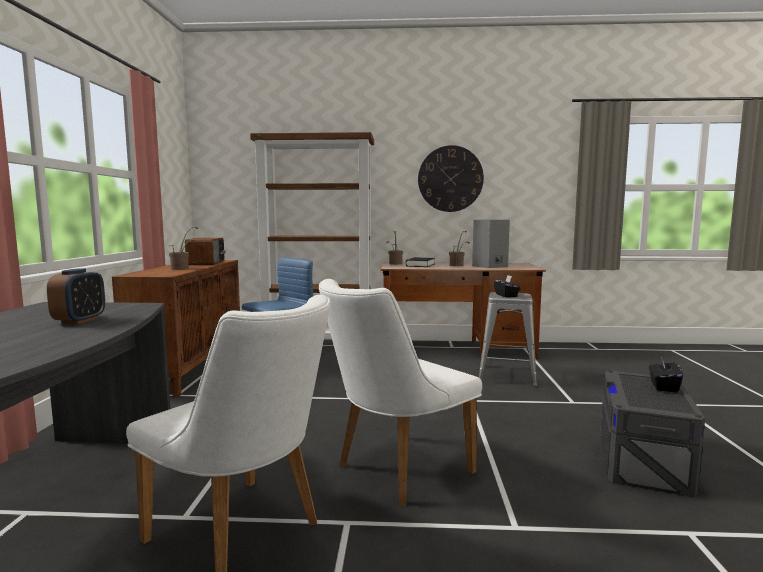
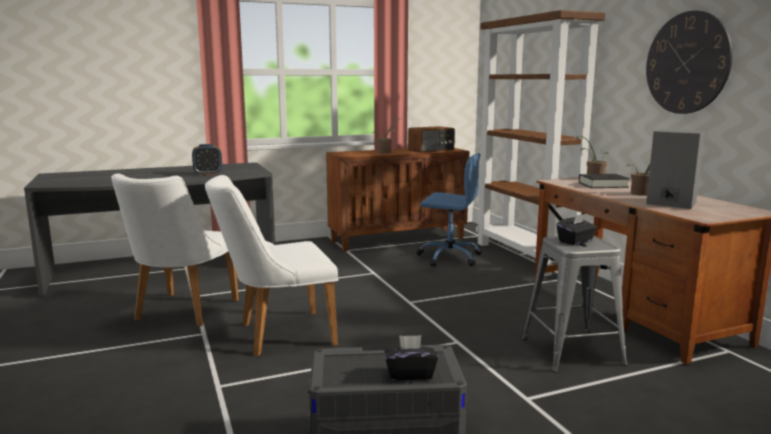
camera: 65 degrees right, 5 degrees up
white chair [319,279,482,506] -> white chair turned 45 degrees counterclockwise [205,175,338,356]

